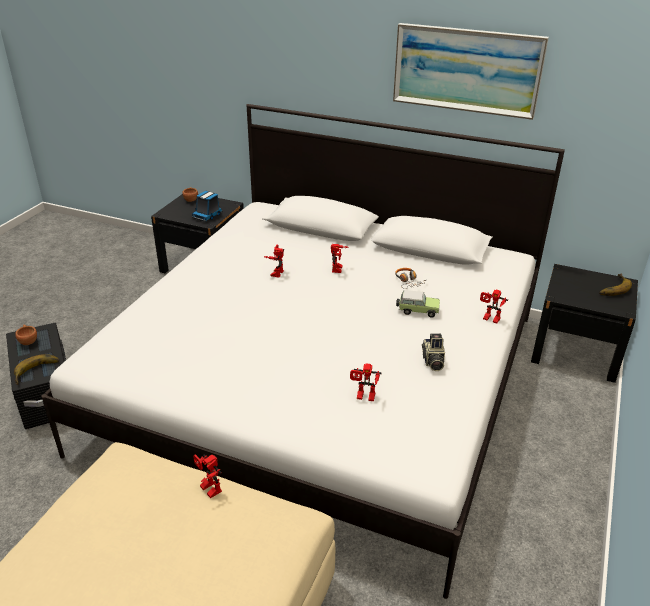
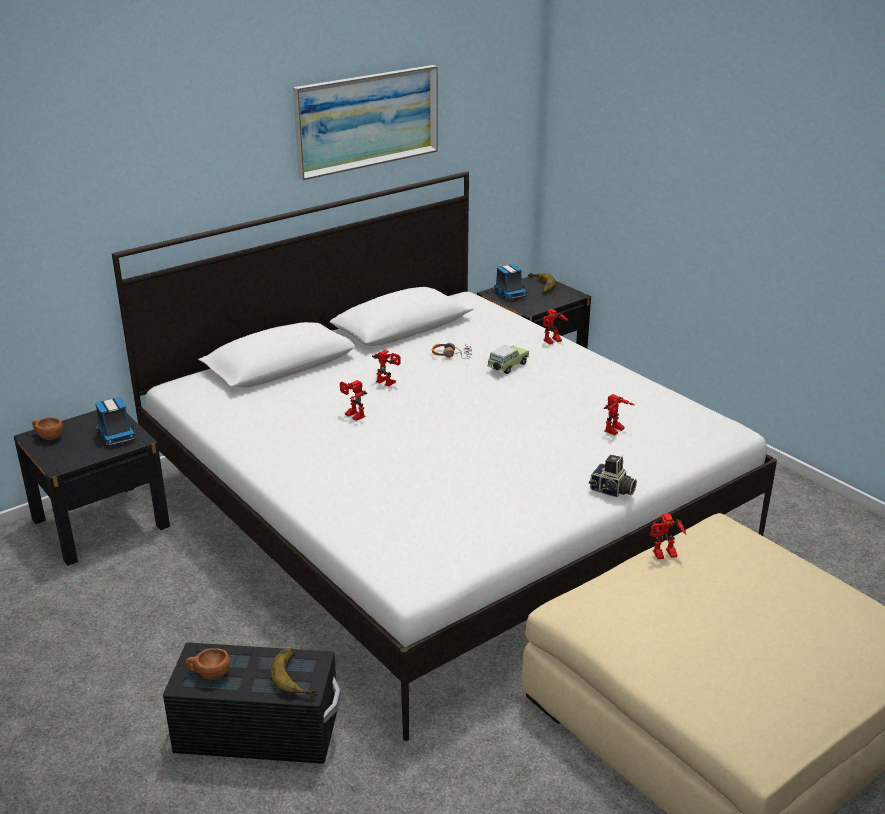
camera: 60 degrees left, 5 degrees down
camera [422,334,445,371] -> camera moved to [589,455,637,498]
none -> toy truck [492,264,527,300]

